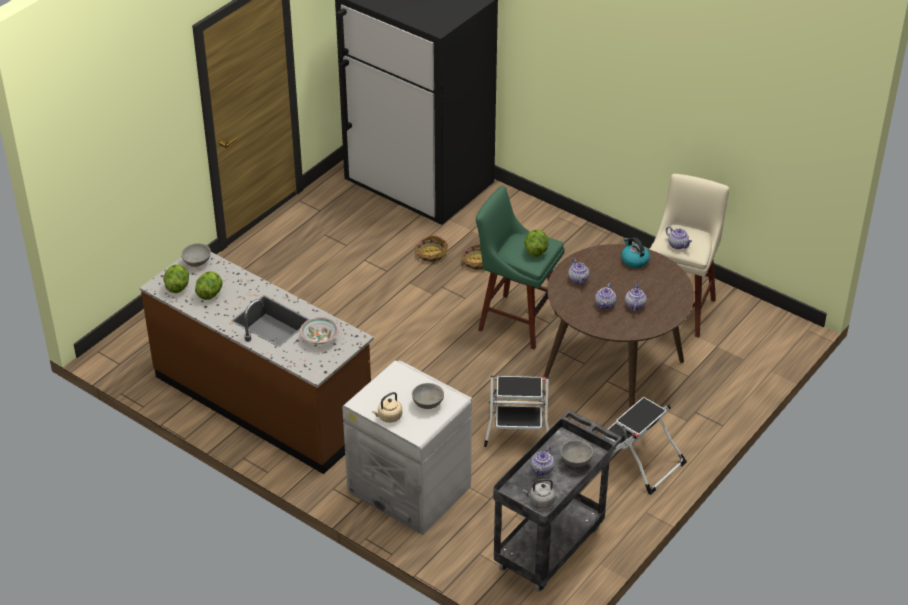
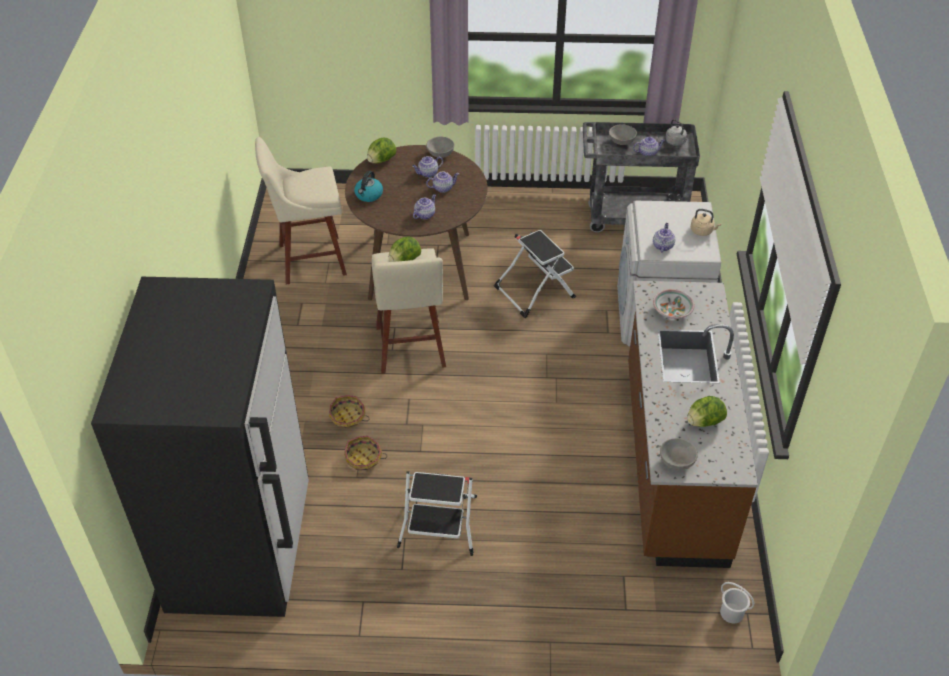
camera: 125 degrees left, 5 degrees up
lettuce [163,264,189,293] -> lettuce moved to [367,138,396,163]
grey bowl [412,383,444,409] -> grey bowl moved to [426,137,454,158]
green stool [476,186,565,349] -> beige stool [372,248,446,374]
step ladder [603,397,687,495] -> step ladder moved to [397,471,477,556]
teapot [666,226,692,249] -> teapot moved to [653,223,675,252]
none -> white bucket [720,582,754,624]

